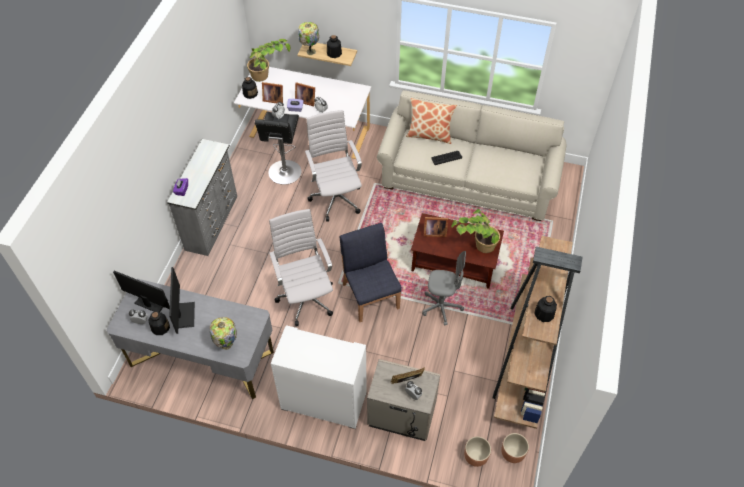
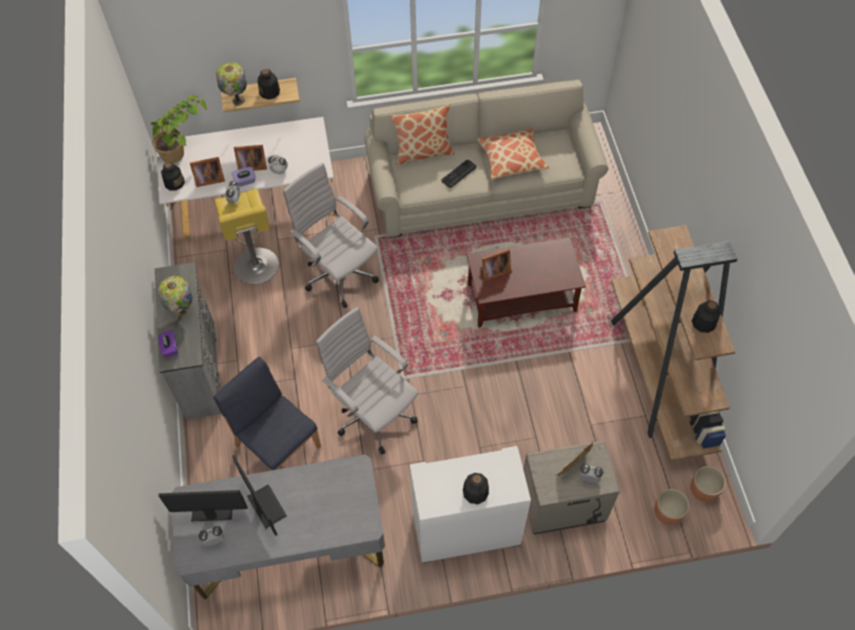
camera: 25 degrees left, 5 degrees up
bottle [148,311,170,335] -> bottle moved to [463,473,489,504]
table lamp [209,317,237,350] -> table lamp moved to [158,276,193,317]
black stool [255,112,302,185] -> yellow stool [215,188,279,284]
blue chair [340,223,402,322] -> blue chair moved to [213,357,321,471]
grey office chair [422,251,466,326] -> none
potted plant [452,209,500,253] -> none
none -> pillow [477,129,549,180]

